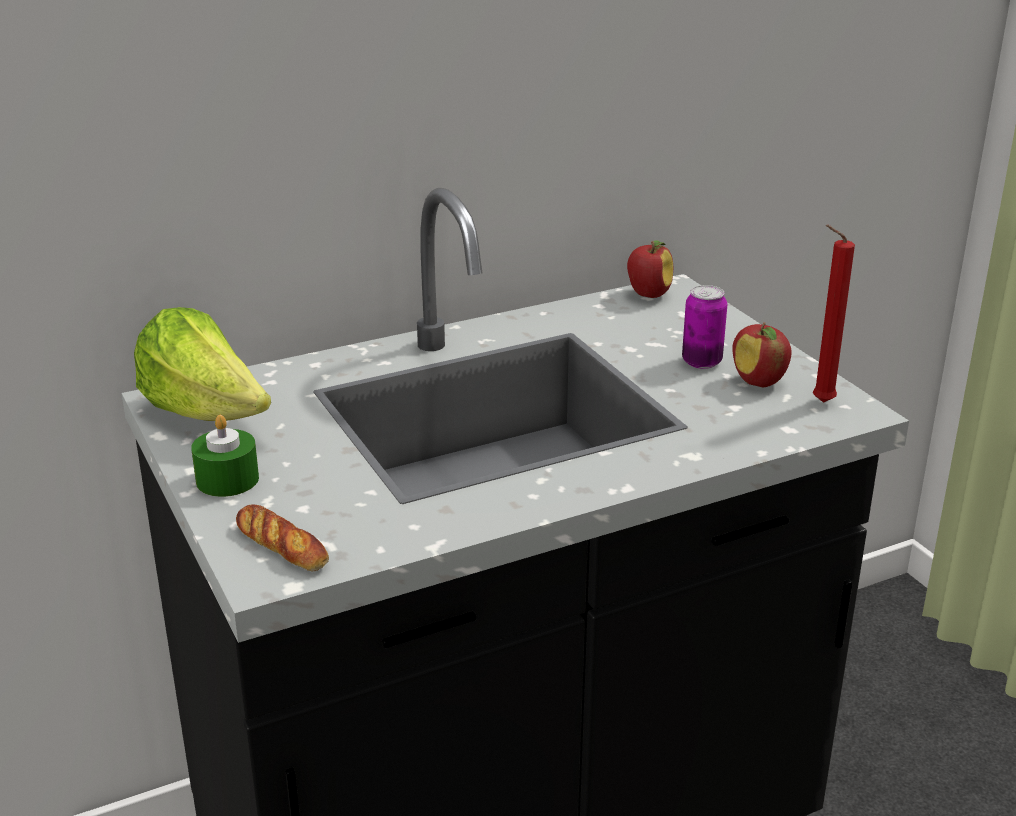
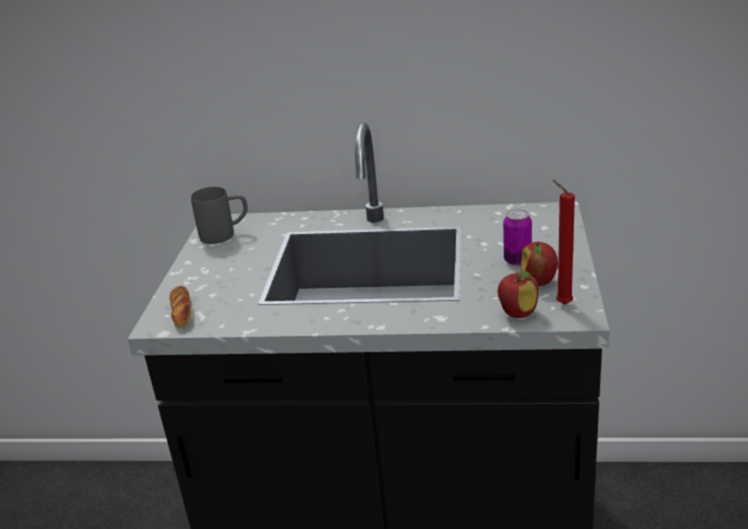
camera: 35 degrees right, 0 degrees up
lettuce [134,307,271,421] -> grey mug [191,187,248,244]
green candle [191,415,259,497] -> none
apple [627,240,673,298] -> apple moved to [498,271,539,318]

